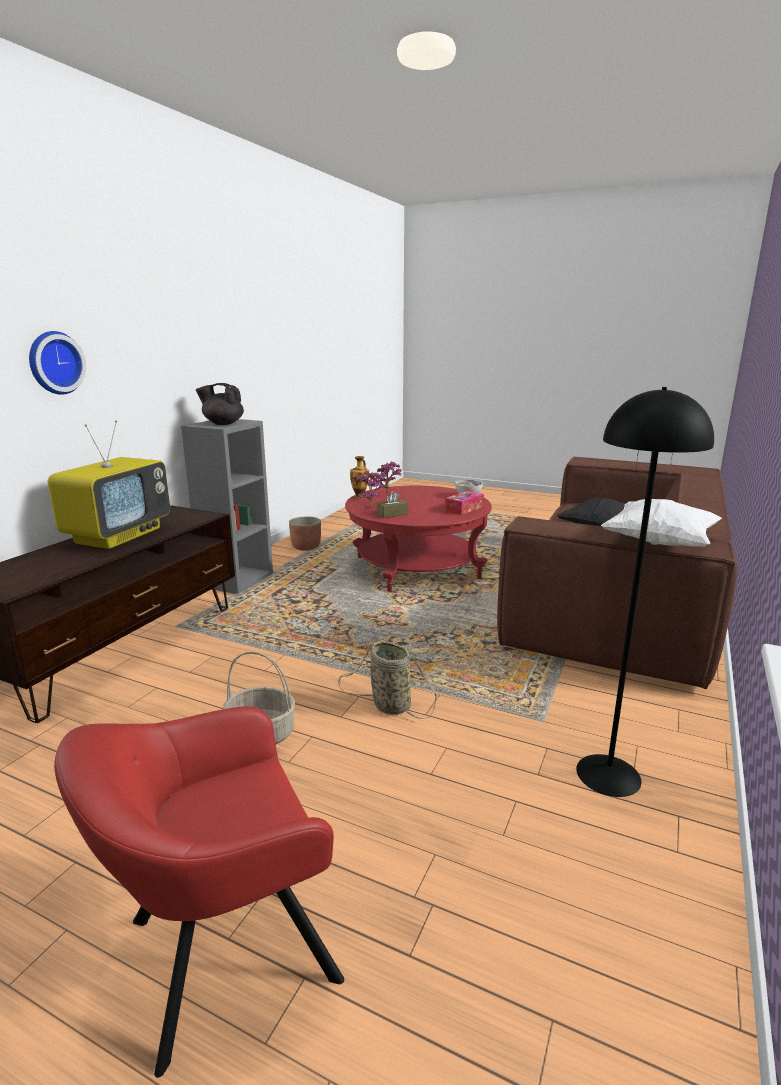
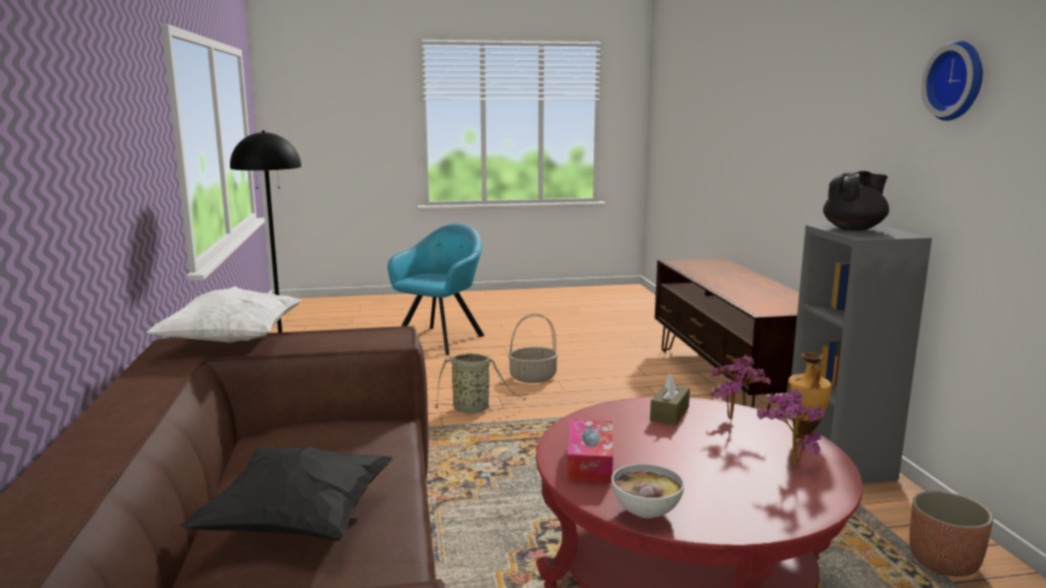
camera: 145 degrees right, 5 degrees down
wall clock [29,331,86,395] -> wall clock moved to [921,40,983,121]
television [48,420,170,549] -> none
red armchair [54,706,344,1078] -> turquoise armchair [388,224,485,355]

